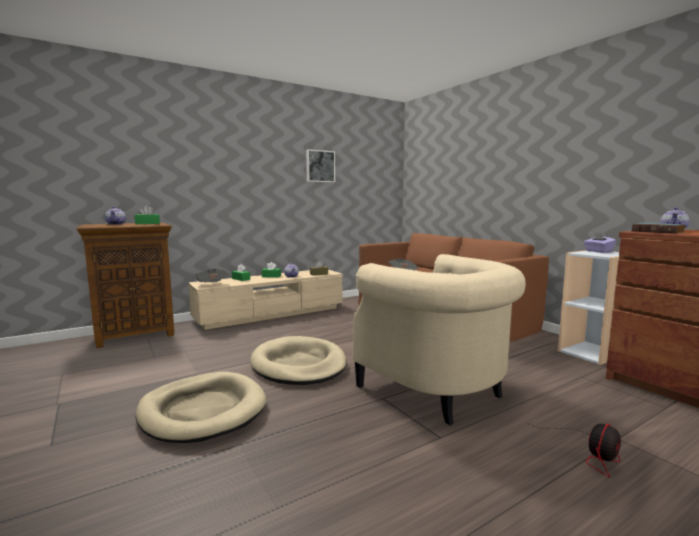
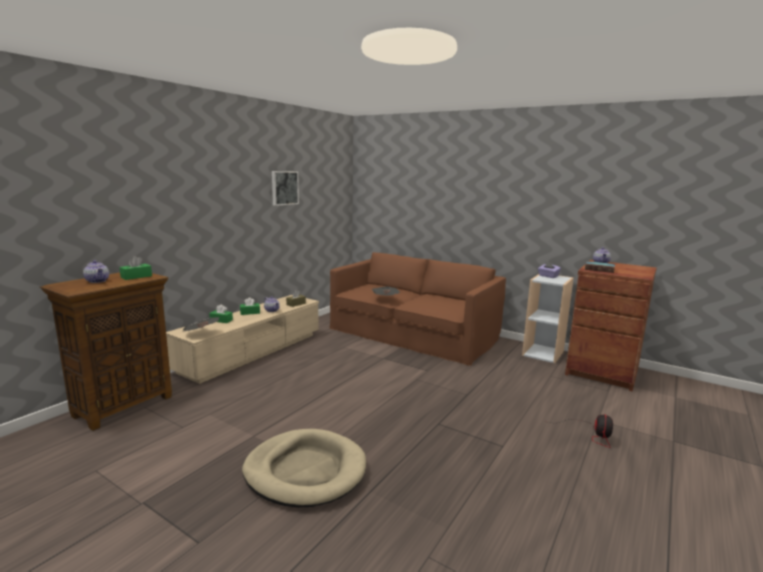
camera: 25 degrees left, 5 degrees up
beige dog bed [250,336,347,385] -> none
beige armchair [353,254,526,425] -> none

